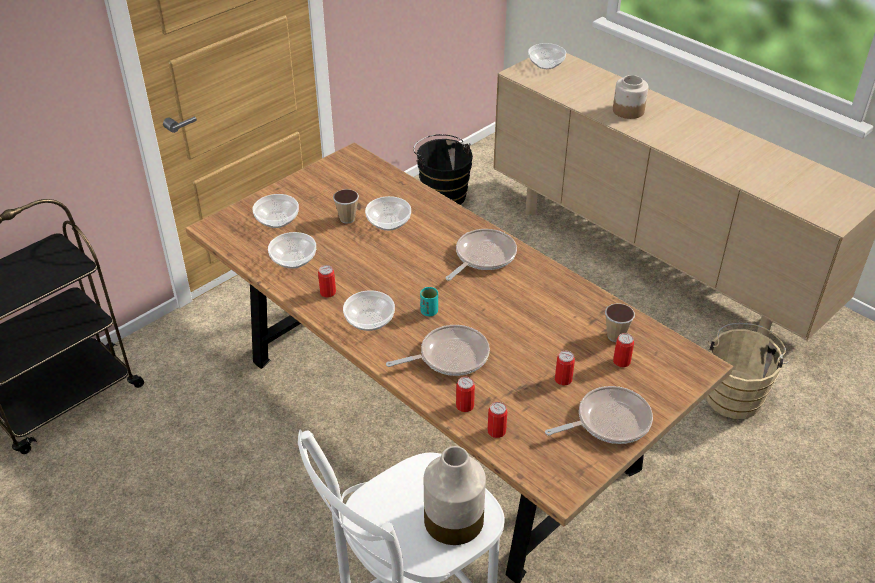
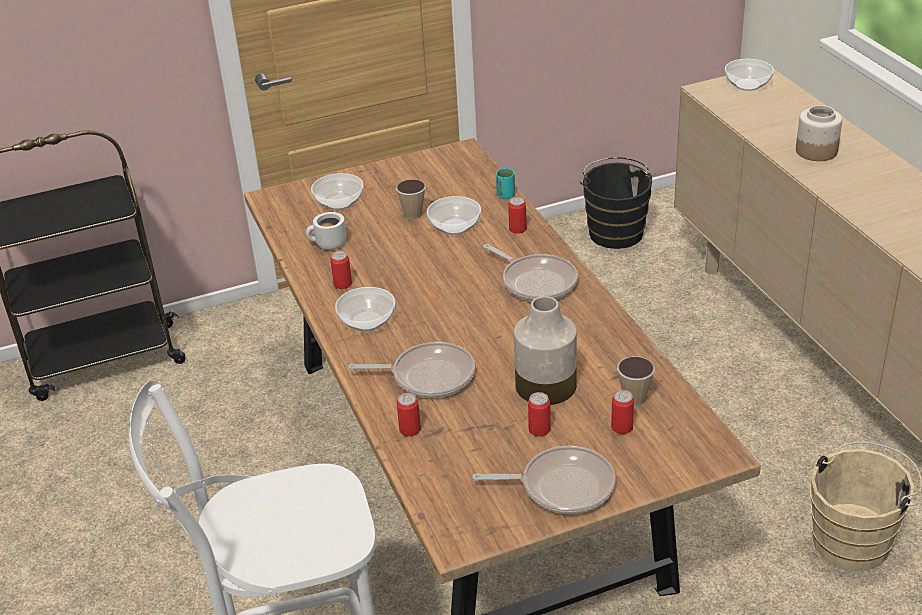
camera: 25 degrees right, 5 degrees down
bowl [268,232,316,269] -> white mug [306,212,346,250]
turquoise cup [420,287,438,316] -> turquoise cup moved to [496,168,515,199]
beige vase [424,446,486,545] -> beige vase moved to [514,296,577,405]
frying pan [445,229,517,281] -> frying pan turned 75 degrees clockwise [483,244,578,301]
can [488,402,507,438] -> can moved to [508,197,527,234]

